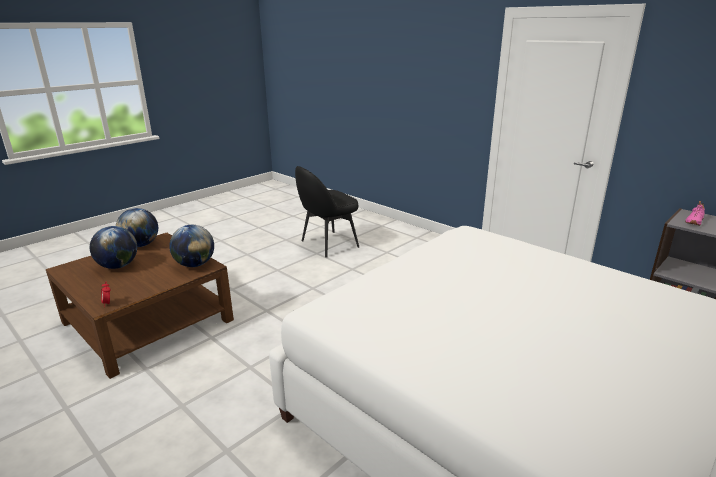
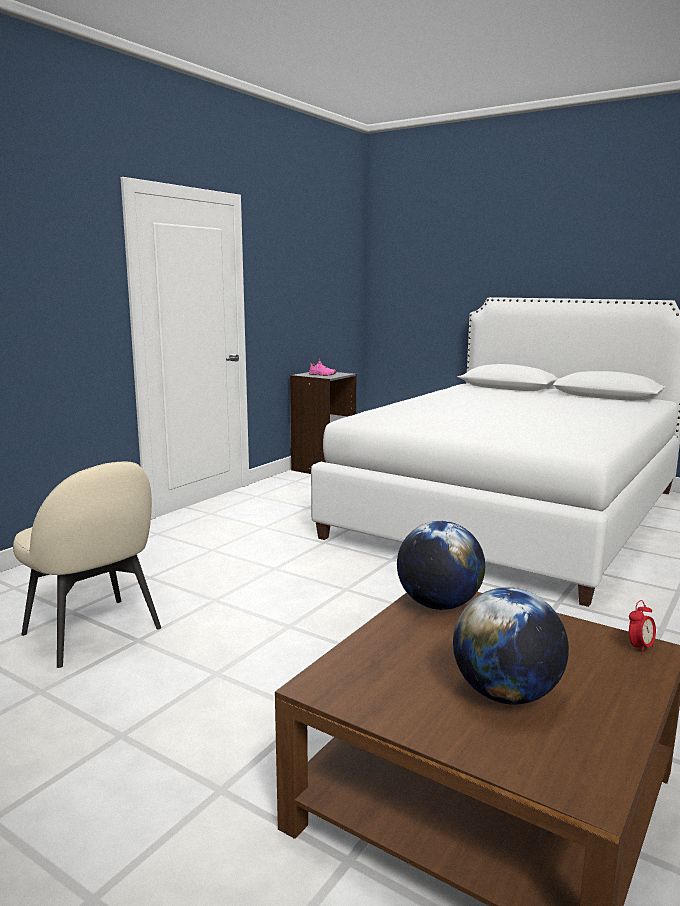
camera: 100 degrees left, 10 degrees down
globe [116,208,158,247] -> none
black chair [295,166,359,257] -> beige chair [13,462,161,668]

